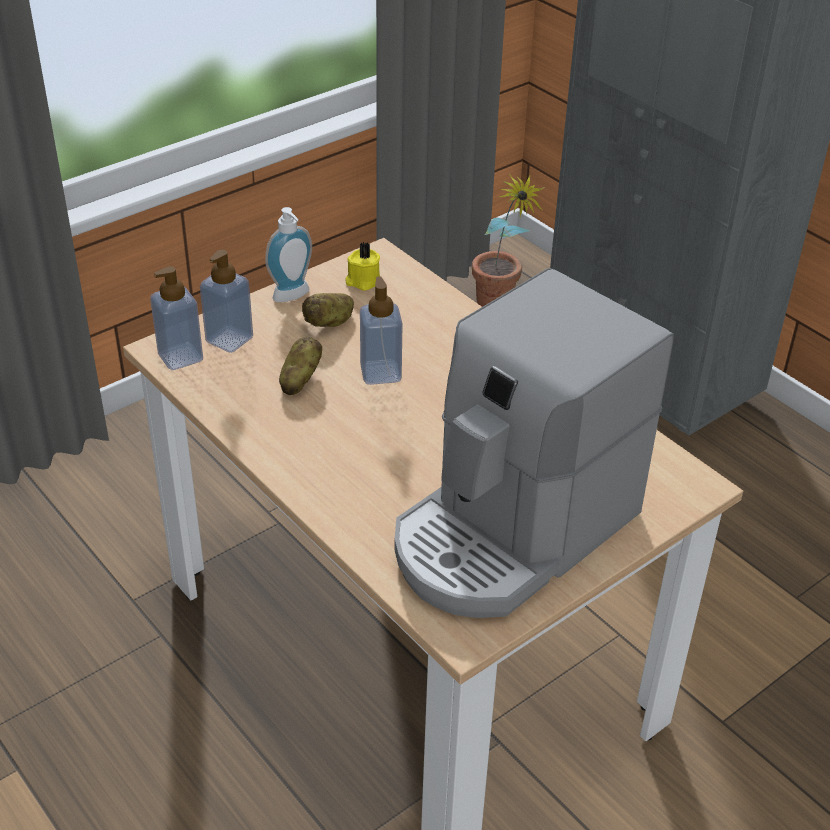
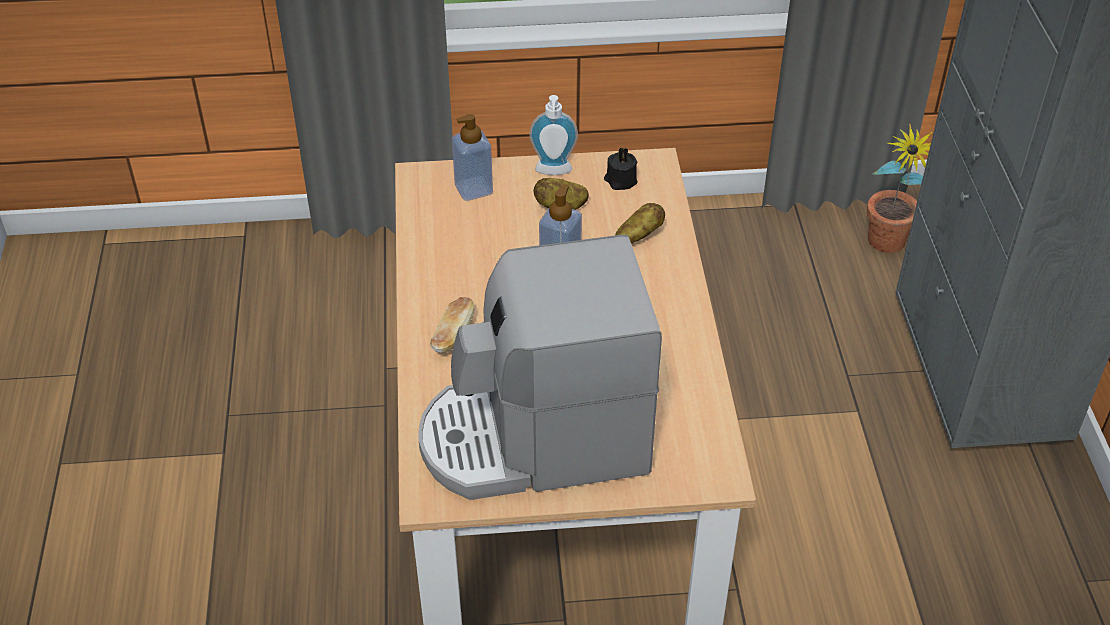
camera: 35 degrees right, 5 degrees up
soap dispenser [150,266,203,370] -> none
potato [279,337,322,395] -> potato moved to [615,203,665,245]
yellow candle [345,242,380,291] -> black candle [604,148,638,190]
none -> bread [430,297,474,353]

